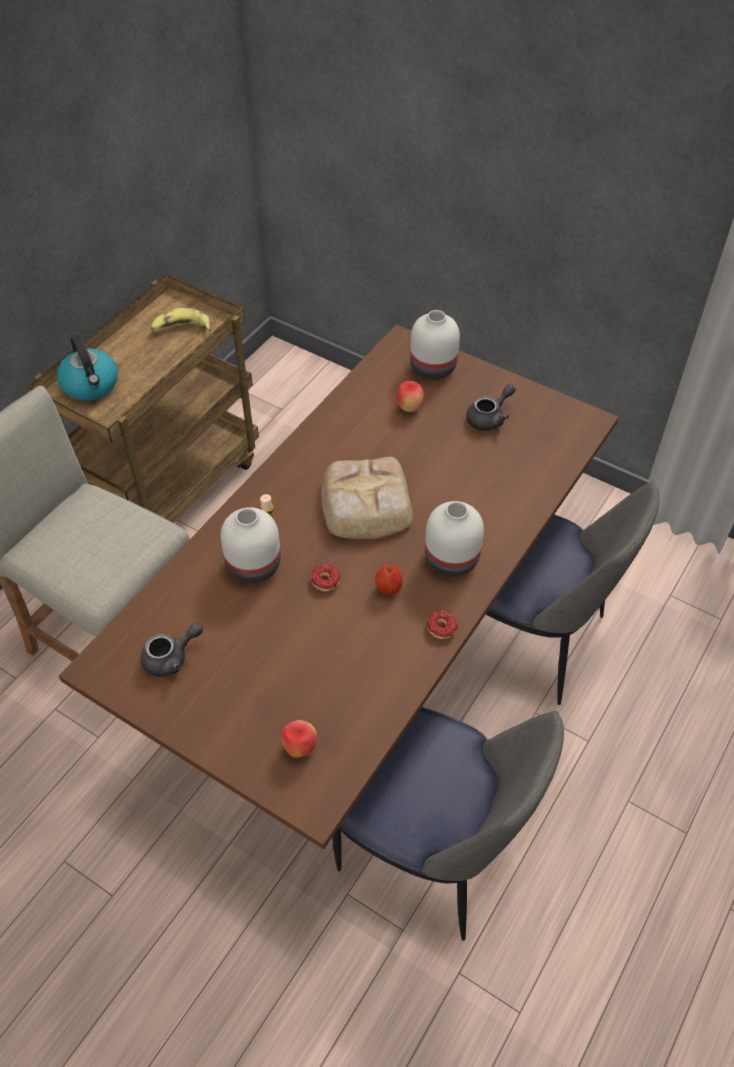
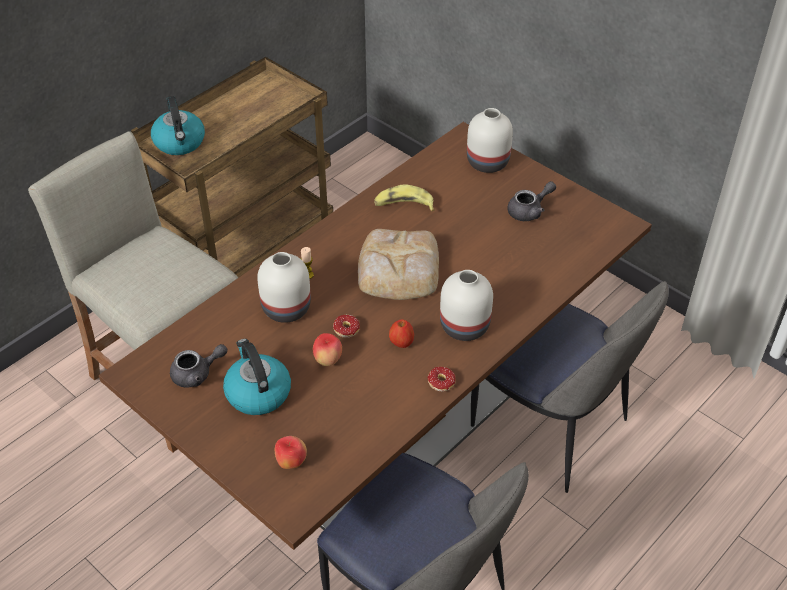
camera: 10 degrees right, 5 degrees down
banana [150,308,211,332] -> banana moved to [374,185,434,212]
apple [397,381,424,412] -> apple moved to [313,333,342,366]
none -> kettle [223,339,291,415]

